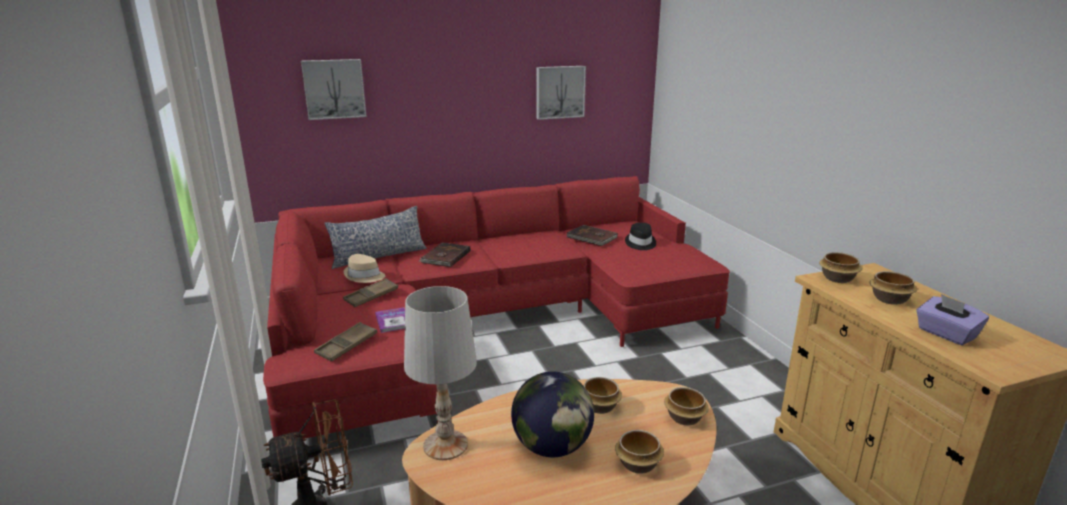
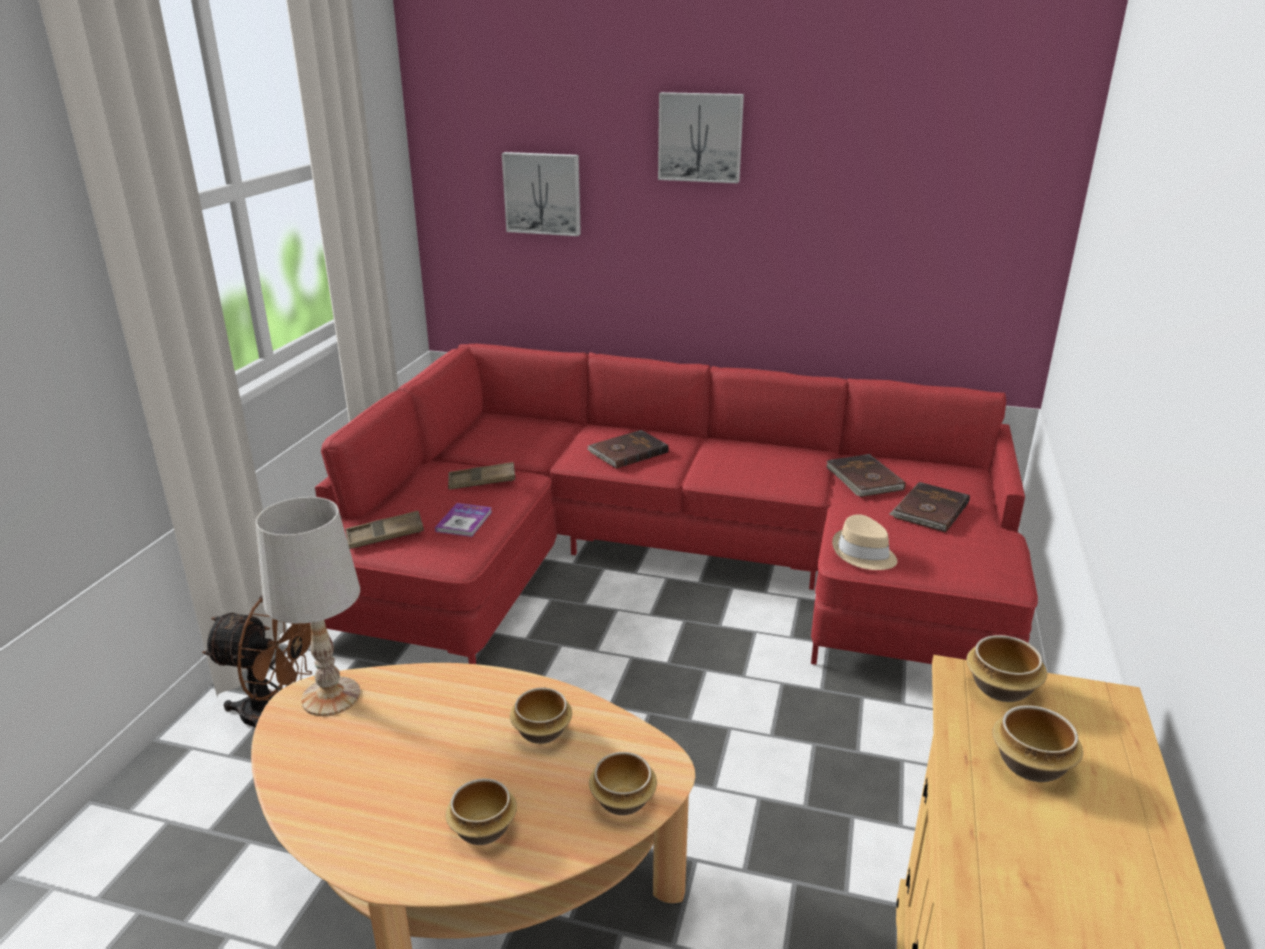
camera: 35 degrees right, 5 degrees up
pillow [324,206,427,269] -> none
beige hat [344,254,385,283] -> beige hat moved to [832,514,897,570]
globe [511,371,594,457] -> none
picture [536,66,586,120] -> picture moved to [658,92,744,183]
black hat [625,223,656,250] -> brown book [890,482,970,533]
purple tissue box [916,294,989,345] -> none

